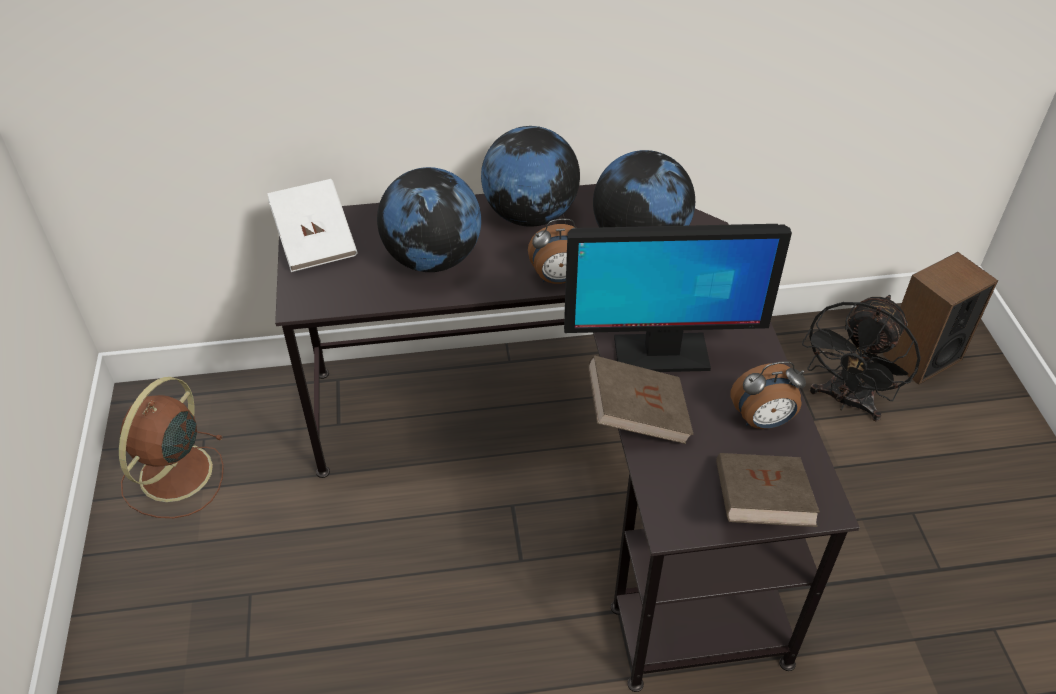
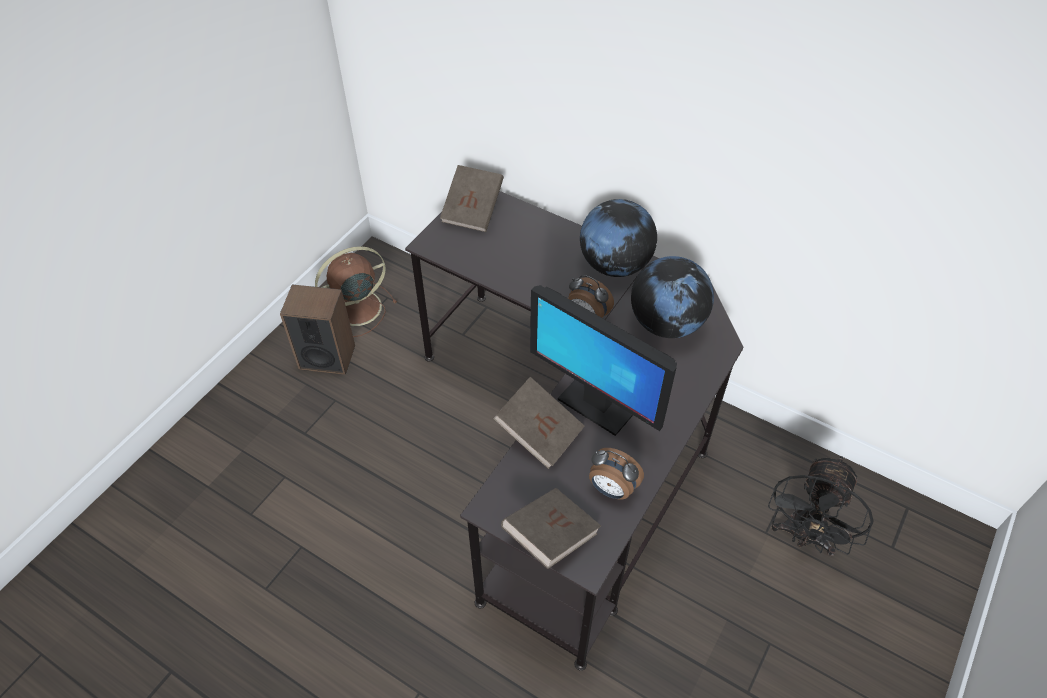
camera: 40 degrees right, 5 degrees up
white book [267,179,358,272] -> brown book [440,165,504,232]
globe [377,167,481,272] -> none
black fan [802,295,921,422] -> black fan turned 45 degrees counterclockwise [768,456,873,556]
speaker [883,252,998,385] -> speaker moved to [280,284,355,375]

